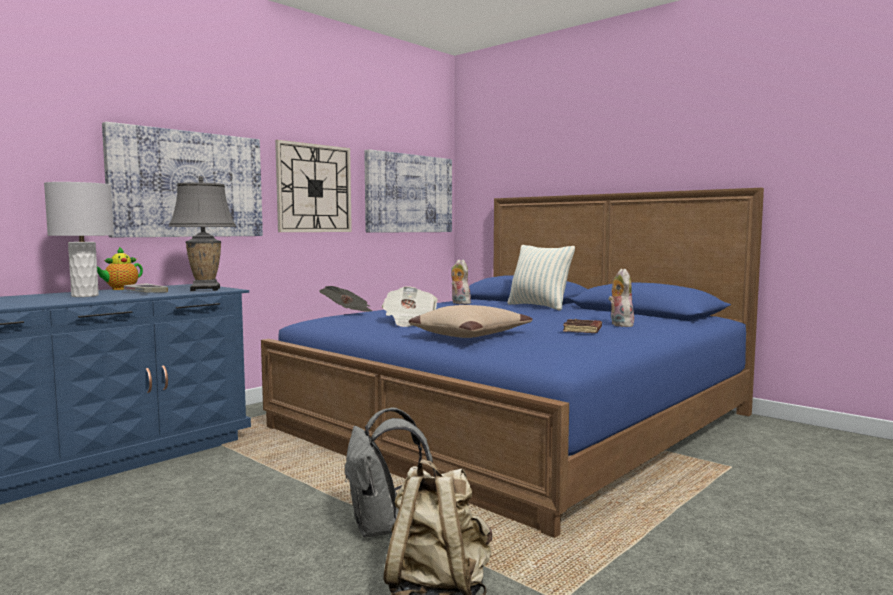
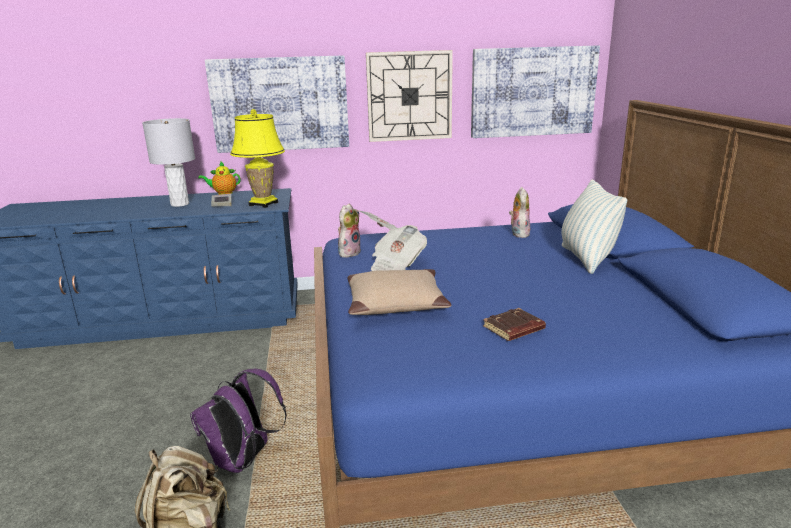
camera: 40 degrees right, 15 degrees up
grey table lamp [168,176,236,291] -> yellow table lamp [230,109,285,208]
grey backpack [345,407,435,538] -> purple backpack [190,369,287,473]
plush toy [608,269,634,327] -> plush toy moved to [338,204,361,258]

